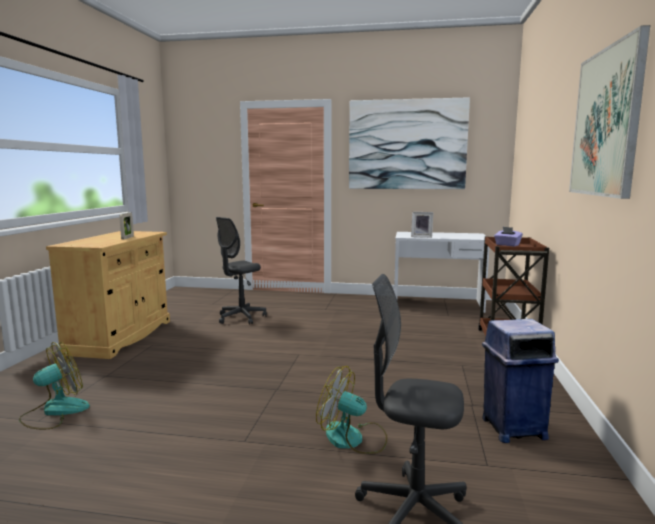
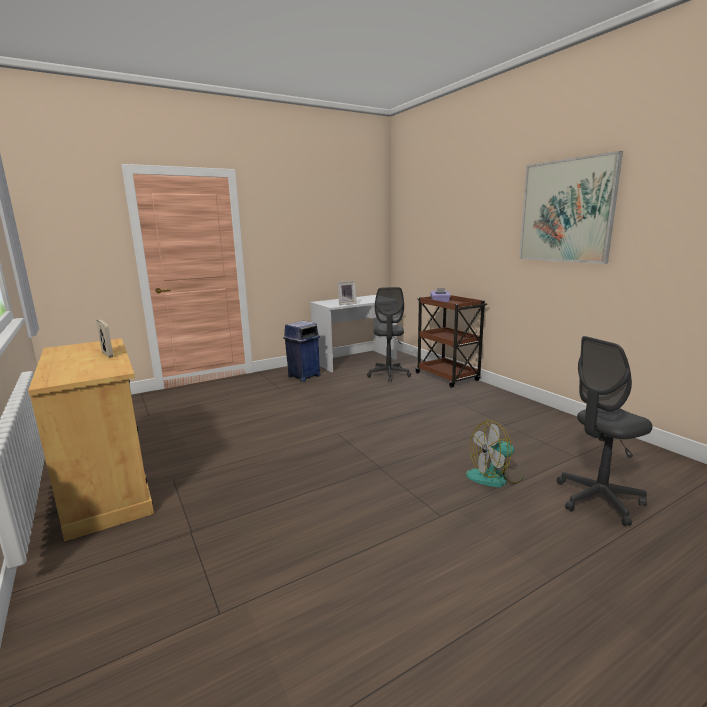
camera: 40 degrees left, 5 degrees up
fan [19,342,90,429] -> none
grey office chair [216,217,267,325] -> grey office chair moved to [367,287,411,382]
picture [349,97,470,189] -> none
blue trash can [482,319,559,443] -> blue trash can moved to [283,321,321,382]

